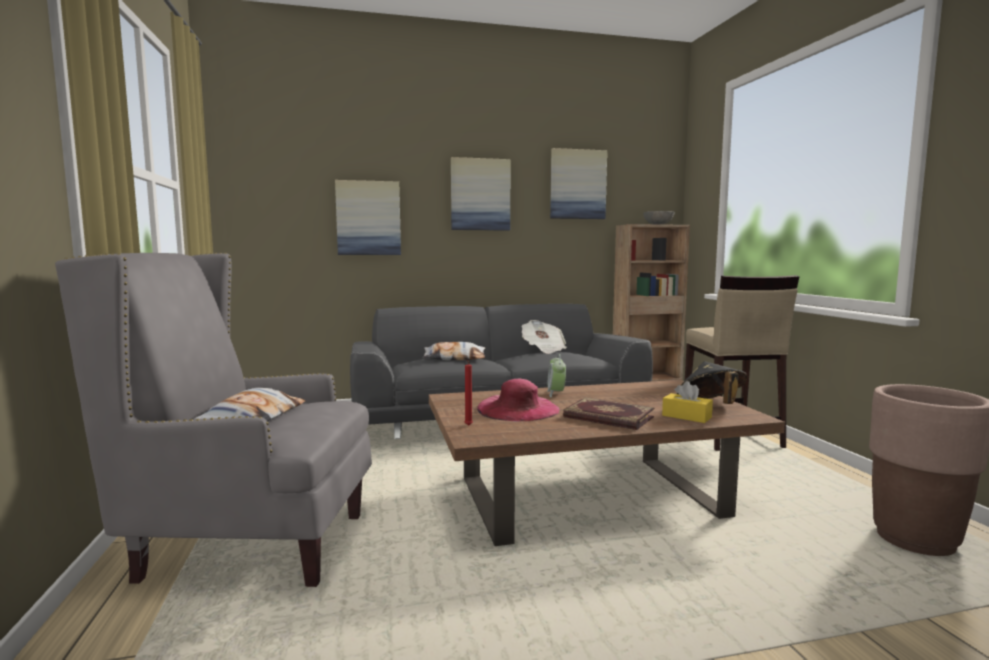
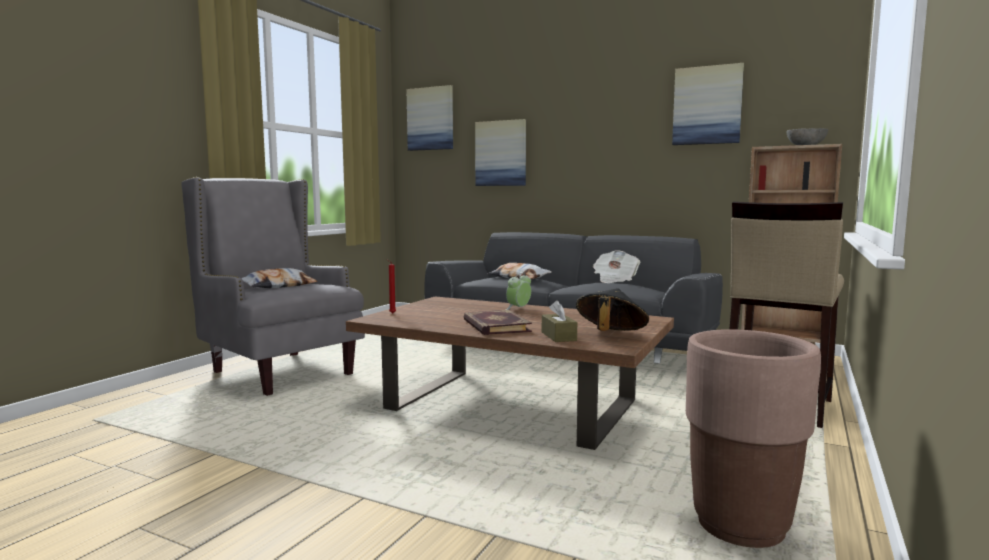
camera: 40 degrees right, 0 degrees up
picture [451,157,510,230] -> picture moved to [406,85,453,151]
pink hat [477,379,560,421] -> none
yellow tissue box [662,381,713,423] -> brown tissue box [542,300,577,342]

